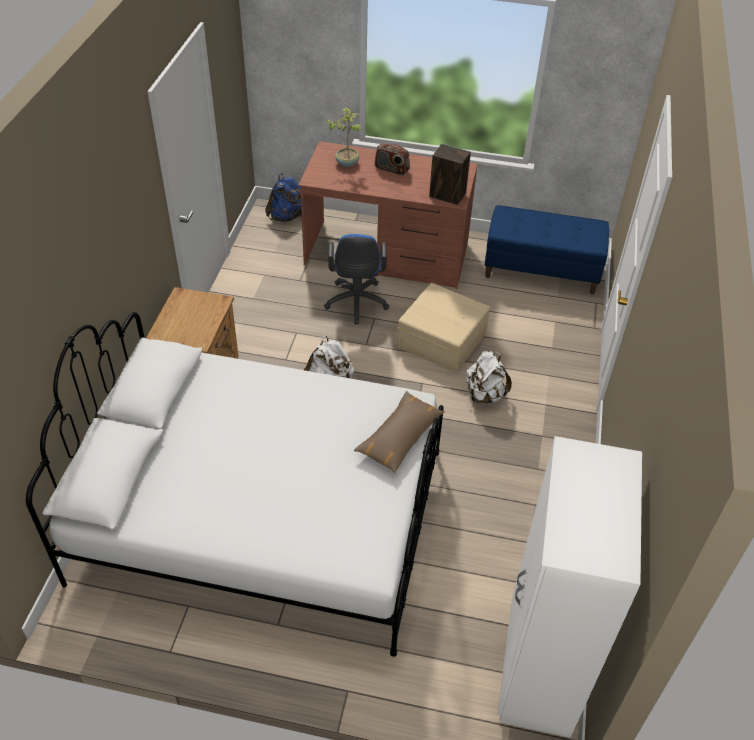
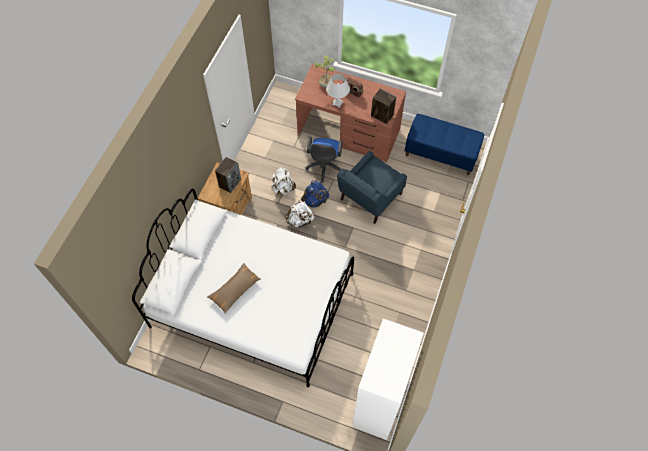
camera: 10 degrees right, 15 degrees up
blue backpack [265,173,302,222] -> blue backpack moved to [301,180,329,207]
brown pillow [354,391,444,473] -> brown pillow moved to [207,263,261,313]
beige storage box [397,283,490,373] -> blue armchair [337,151,407,224]
white backpack [466,351,512,403] -> white backpack moved to [271,167,296,195]
none -> speaker [215,157,241,193]
none -> white table lamp [326,73,350,108]

